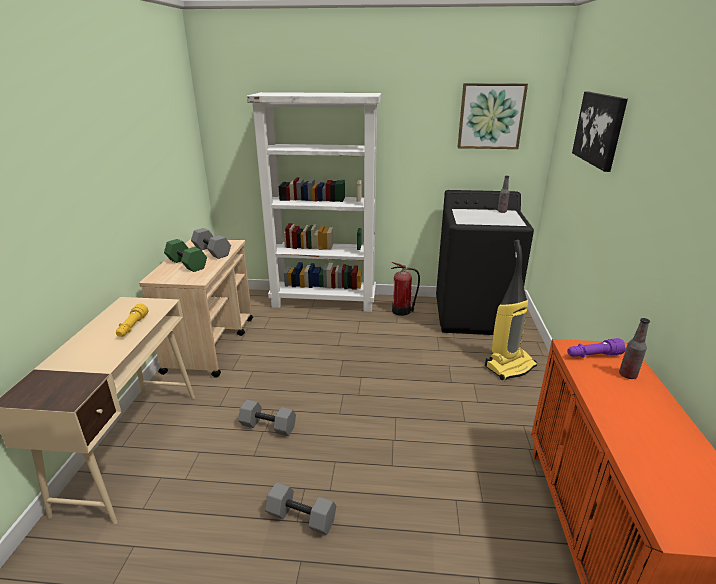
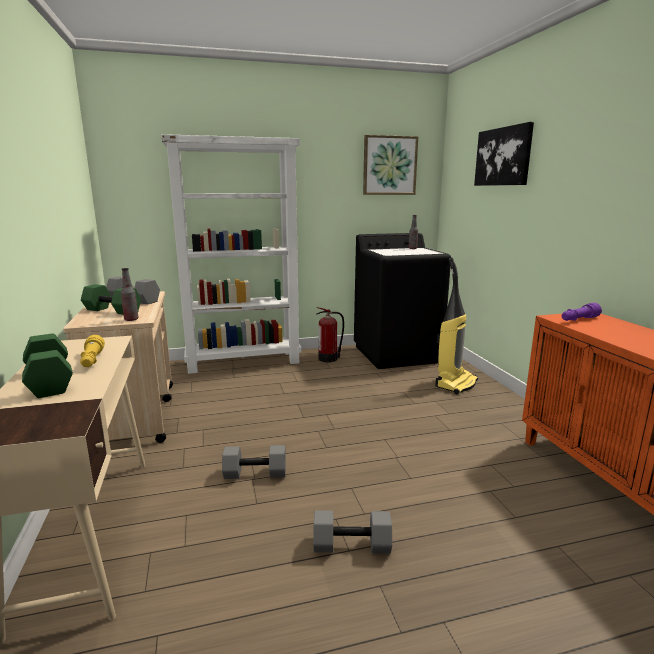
camera: 20 degrees left, 10 degrees down
bottle [619,318,650,379] -> bottle moved to [121,268,139,321]
none -> green dumbbell [22,333,73,398]

